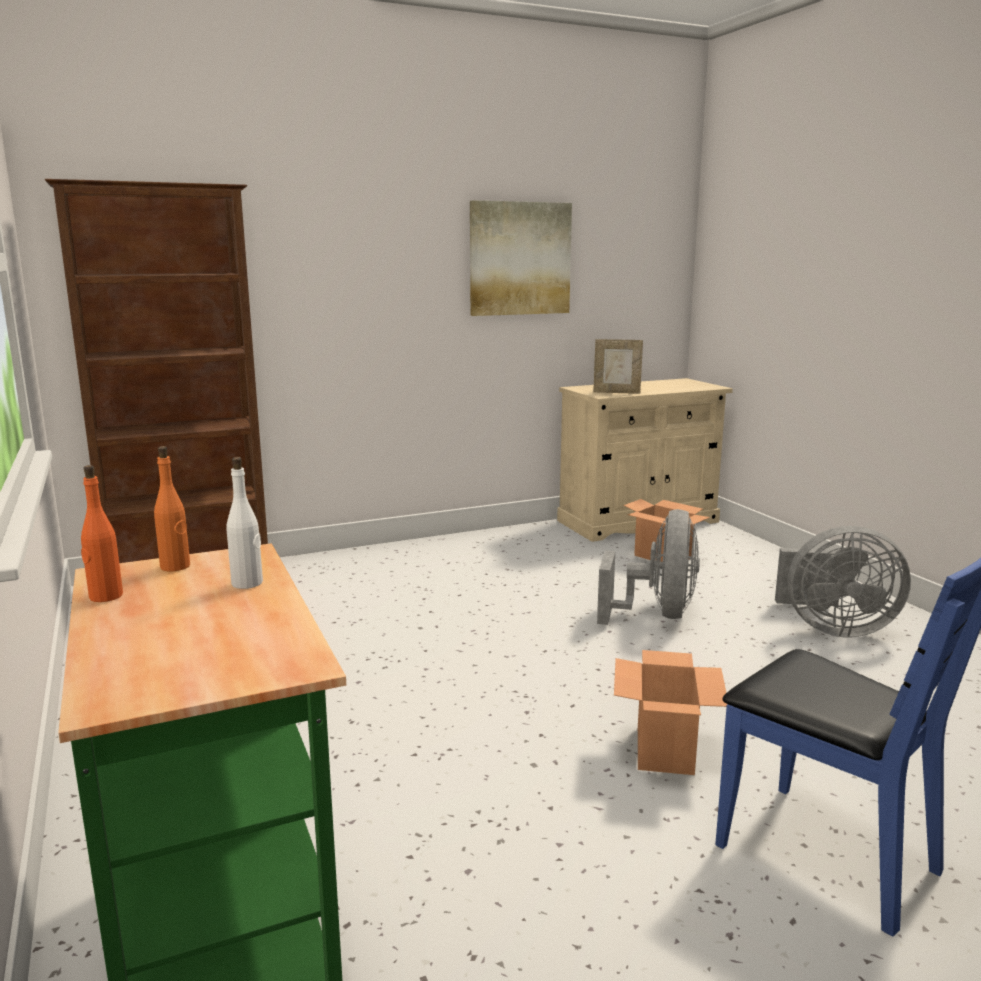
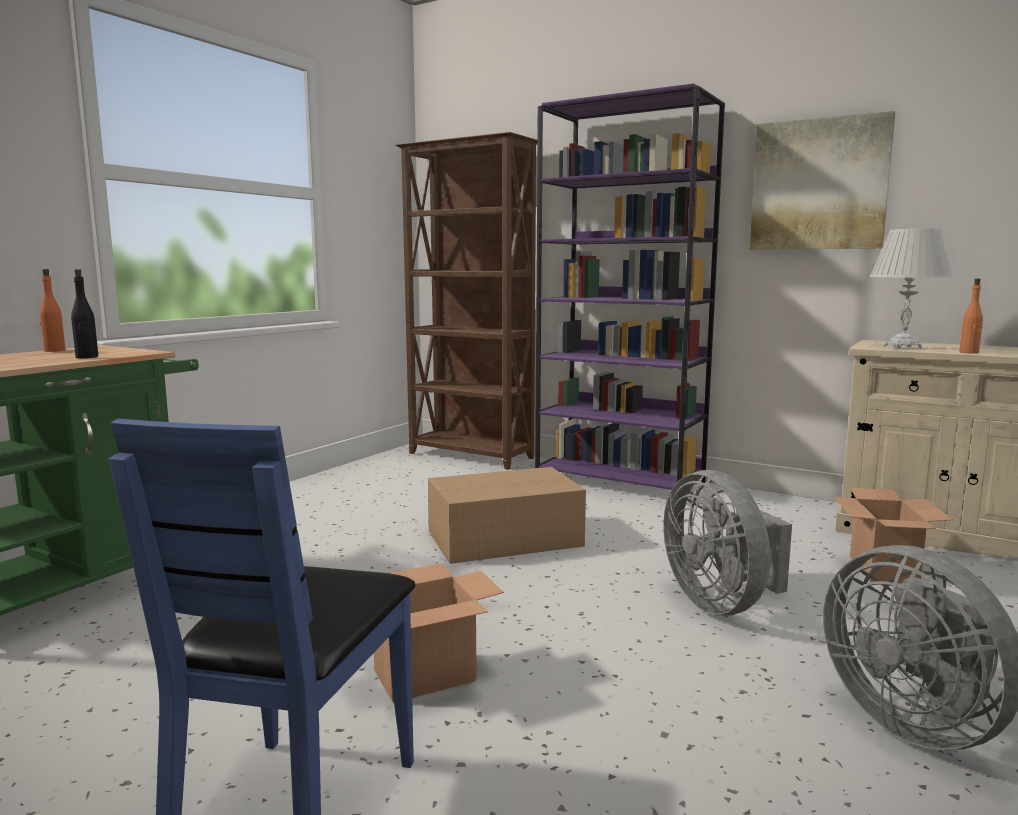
camera: 55 degrees right, 5 degrees down
orange bottle [154,446,190,572] -> orange bottle moved to [959,278,983,354]
white bottle [226,457,263,589] -> black bottle [71,269,98,358]
picture frame [593,339,643,394] -> white table lamp [869,228,952,349]
grey fan [597,509,700,625] -> grey fan turned 90 degrees clockwise [664,470,792,615]
none -> cardboard box [428,467,586,564]
none -> purple bookcase [535,83,725,490]

